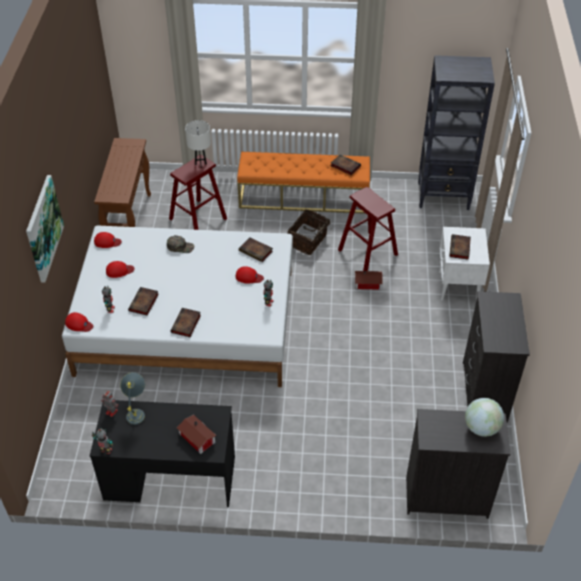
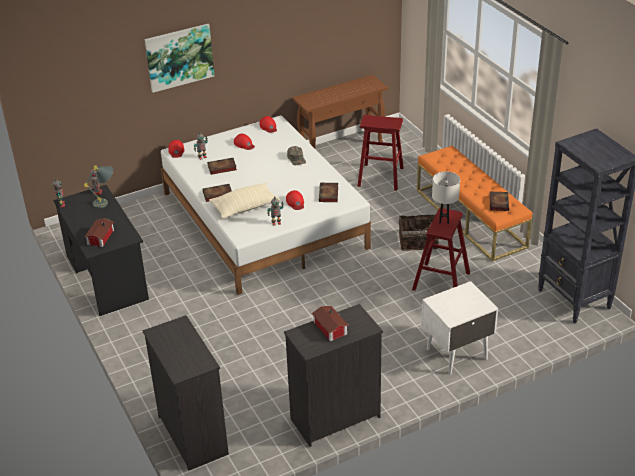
camera: 60 degrees right, 10 degrees down
white table lamp [185,120,211,168] -> white table lamp moved to [432,171,460,224]
toy house [355,271,383,290] -> toy house moved to [312,306,349,341]
book [449,234,471,260] -> none
globe [465,398,504,437] -> none
none -> beige pillow [209,183,280,219]

